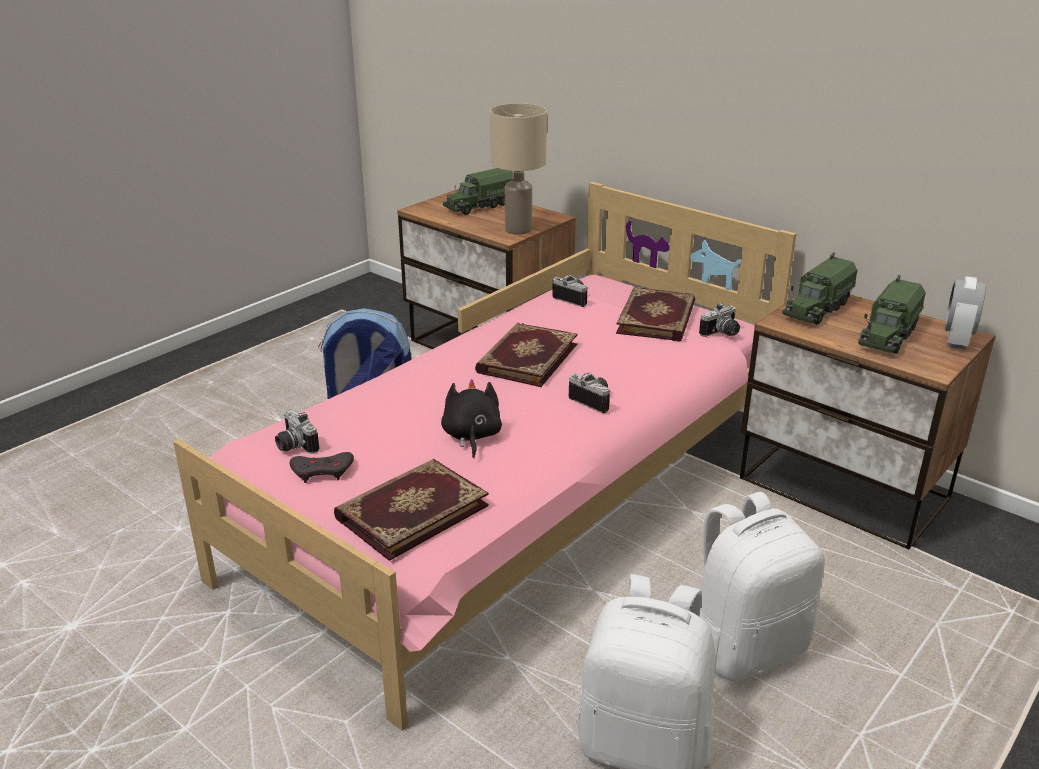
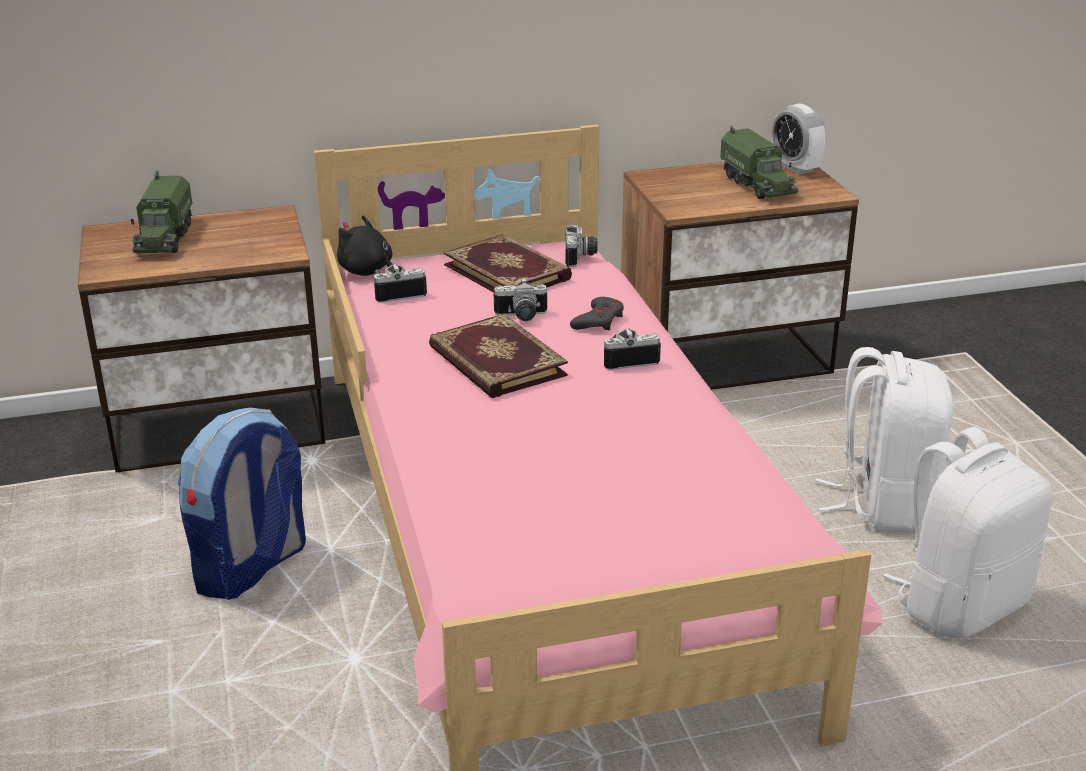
camera: 55 degrees left, 0 degrees up
camera [275,409,319,454] -> camera moved to [494,278,547,321]
grey game controller [290,452,354,483] -> grey game controller moved to [570,297,624,330]
book [334,459,489,561] -> none
black plush toy [441,379,502,458] -> black plush toy moved to [337,216,405,276]
beige table lamp [490,103,547,235] -> none
toy truck [782,252,858,325] -> none

